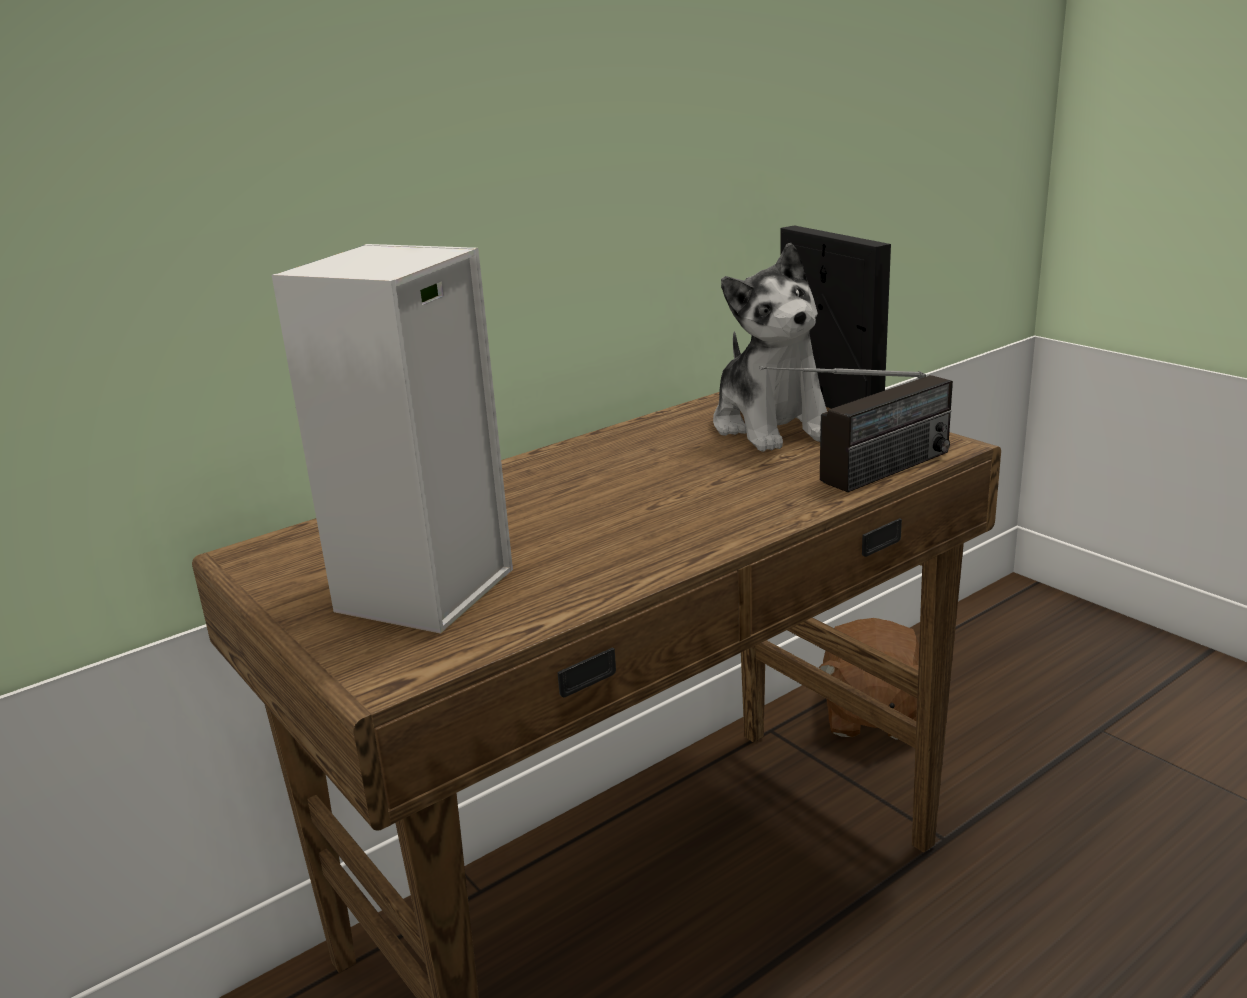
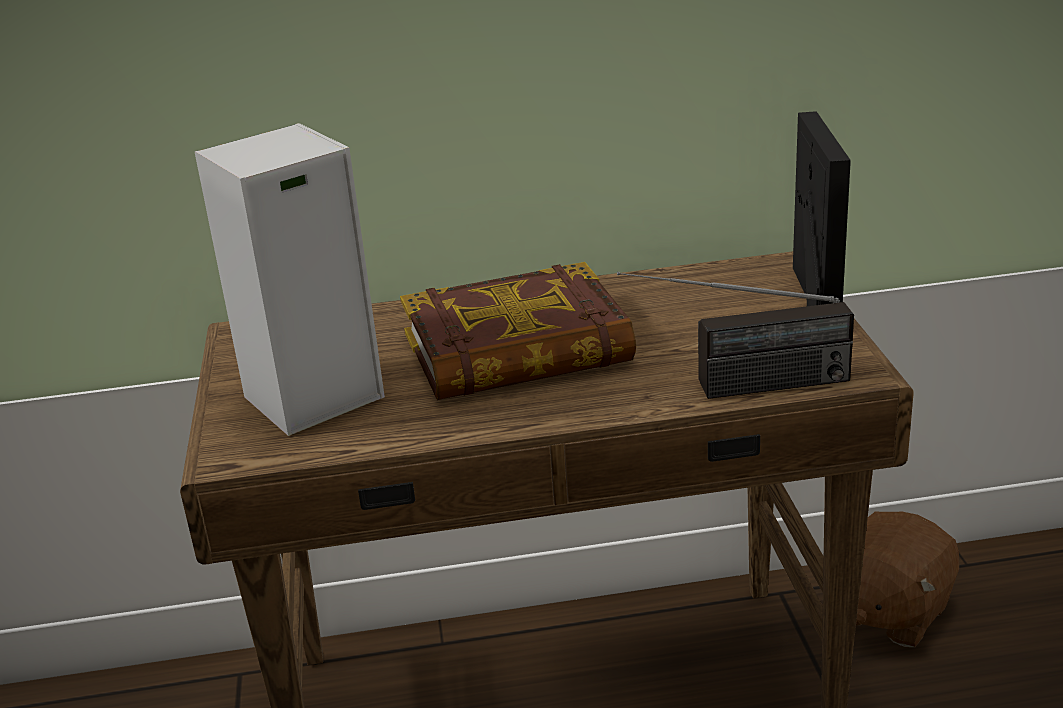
camera: 30 degrees right, 5 degrees up
plush toy [713,243,827,452] -> none
none -> book [400,262,636,400]

